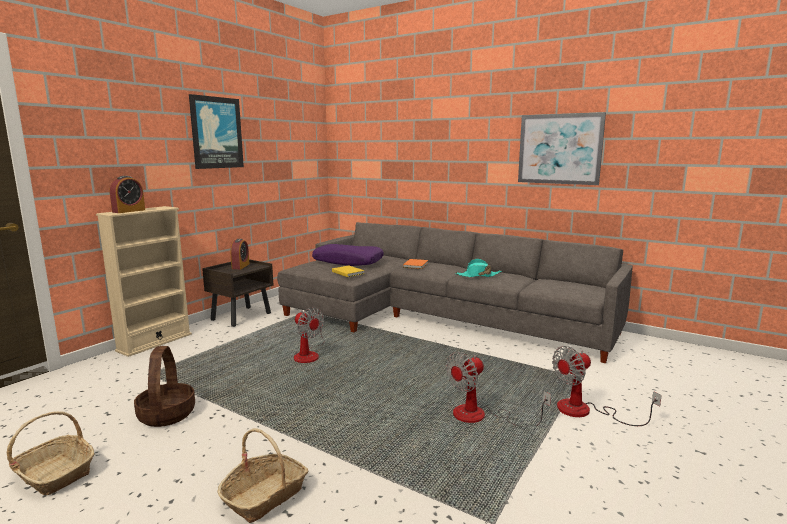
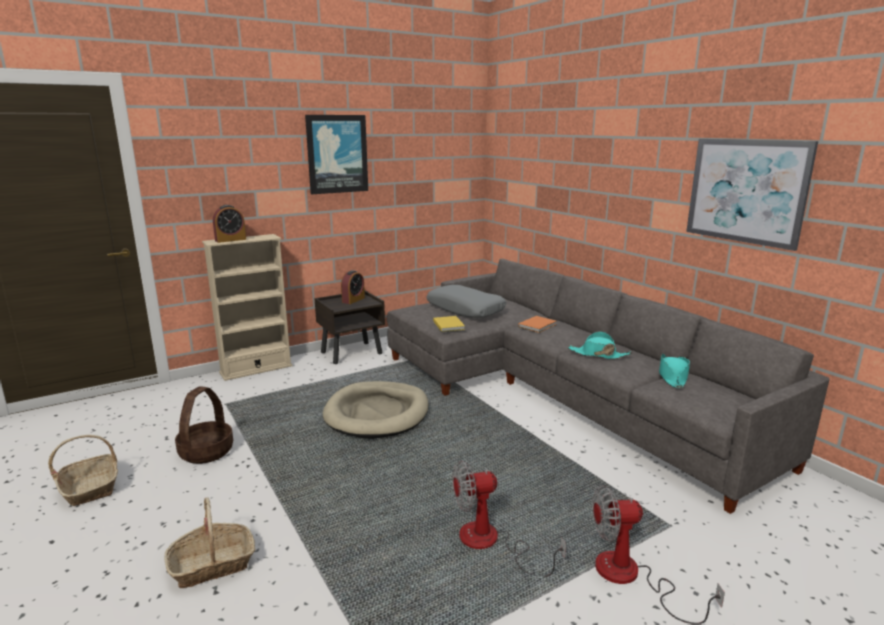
camera: 25 degrees right, 5 degrees up
fan [294,307,325,363] -> beige dog bed [323,381,429,439]
purple pillow [312,244,384,266] -> grey pillow [426,285,506,318]
none -> turquoise hat [659,354,690,388]

